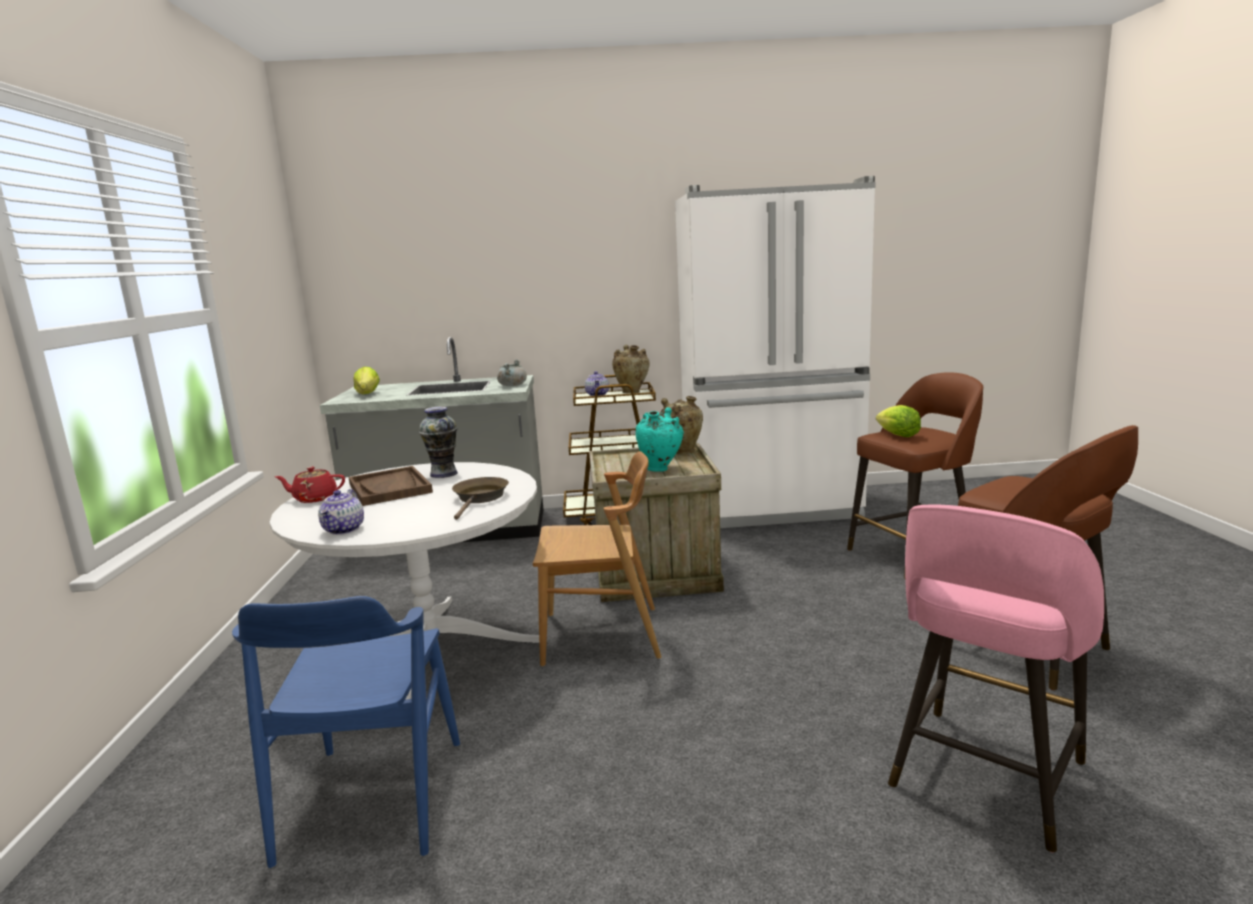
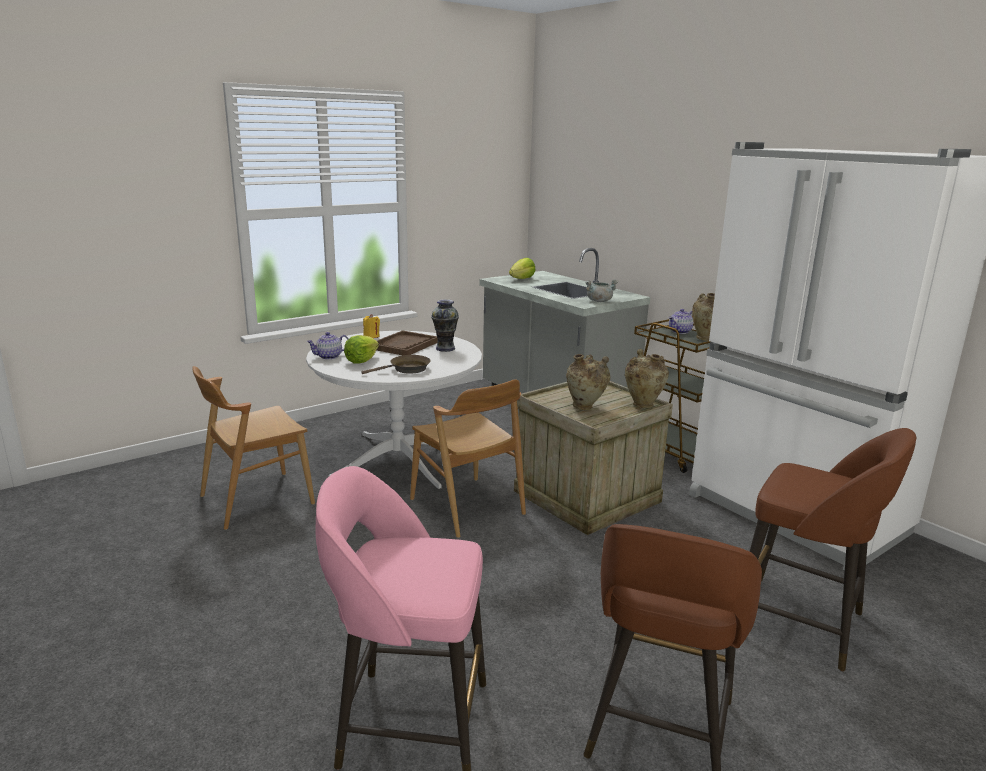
camera: 55 degrees right, 5 degrees up
blue chair [232,596,460,868] -> brown chair [192,366,315,530]
red teapot [275,467,345,503] -> yellow candle [363,314,380,338]
turquoise vase [635,407,684,472] -> beige vase [566,354,610,410]
lettuce [876,405,921,437] -> lettuce moved to [344,335,379,364]

